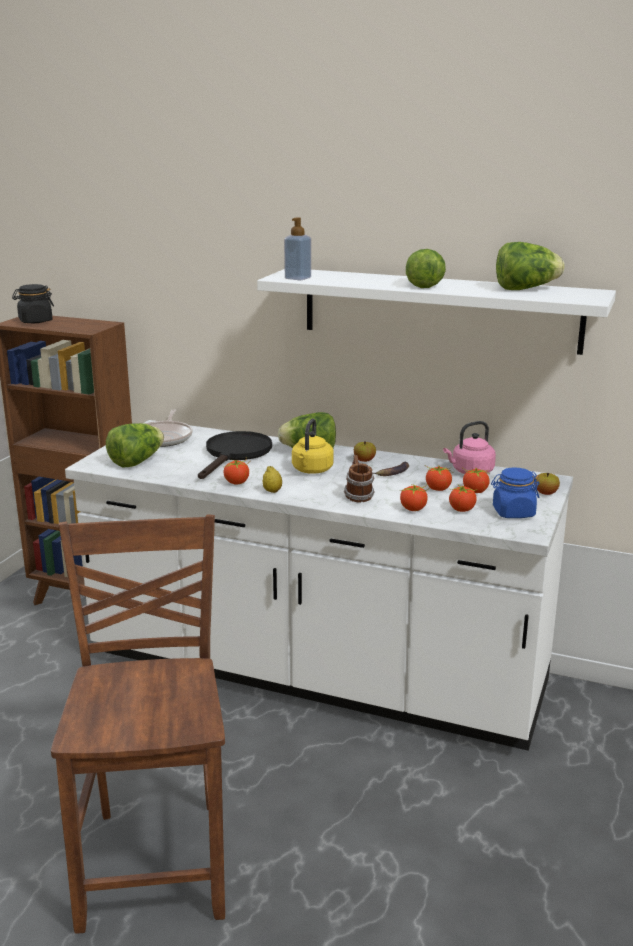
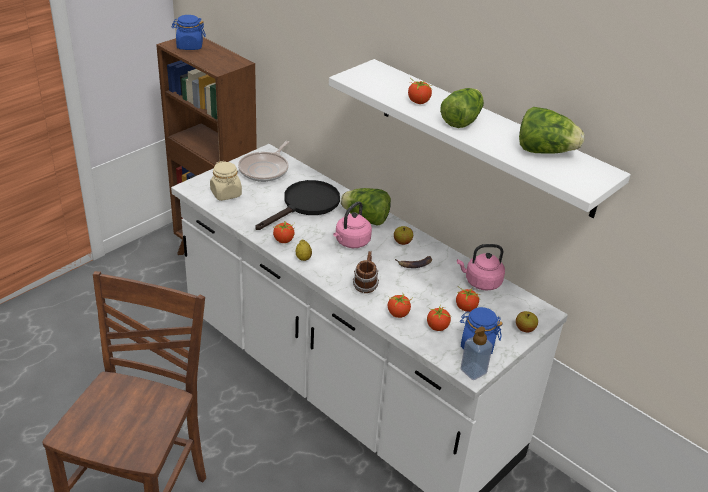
camera: 20 degrees right, 15 degrees up
black jar [12,284,54,323] -> blue jar [172,15,206,50]
lettuce [106,423,164,467] -> beige jar [210,161,242,201]
soap dispenser [284,218,311,280] -> soap dispenser moved to [460,327,493,380]
yellow kettle [292,419,334,474] -> pink kettle [333,201,372,248]
tomato [425,465,452,491] -> tomato moved to [408,80,433,104]

